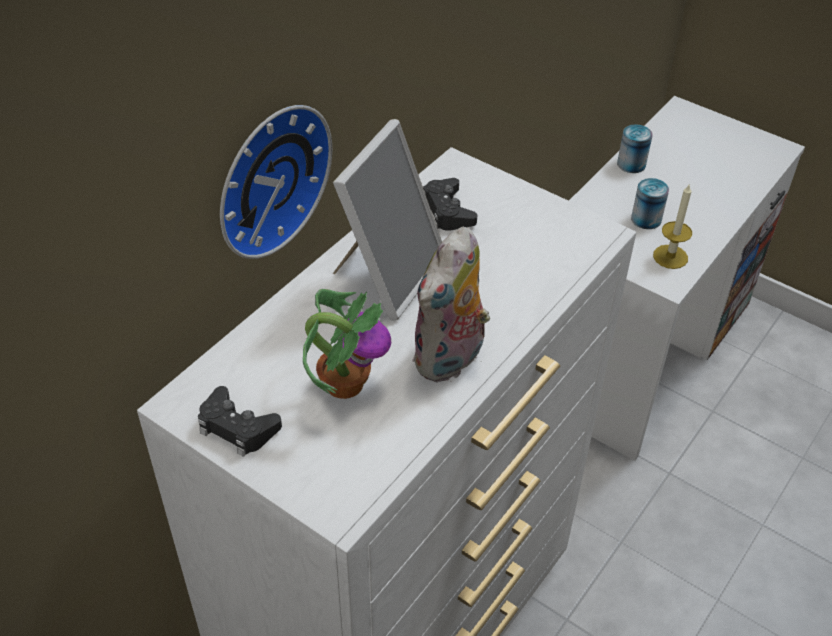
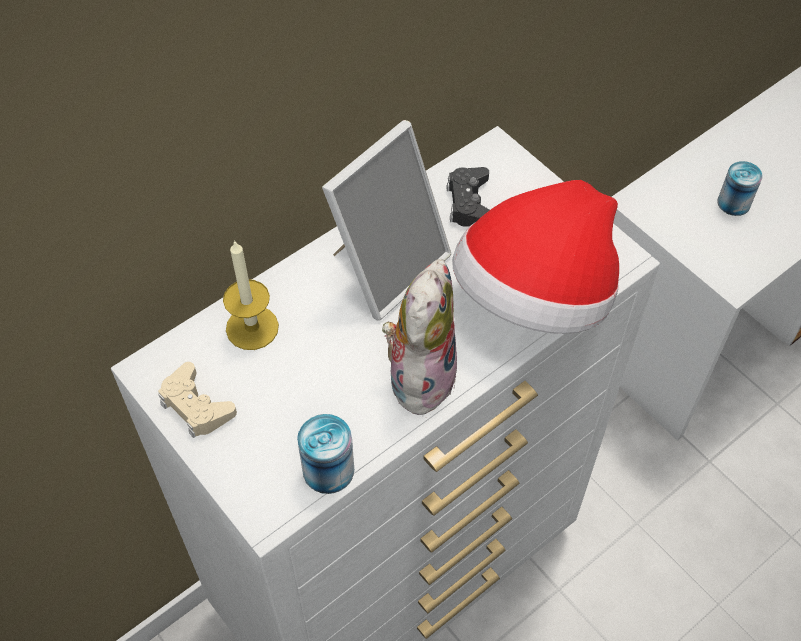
camera: 15 degrees right, 10 degrees up
black game controller [198,386,282,457] -> beige game controller [158,362,237,438]
wall clock [220,105,332,259] -> none
potted plant [303,289,391,399] -> none
plush toy [412,227,490,382] -> plush toy turned 150 degrees clockwise [382,259,457,421]
can [617,124,653,173] -> can moved to [297,414,354,494]
candle [653,183,692,269] -> candle moved to [223,240,279,350]
none -> hat [452,180,619,334]

